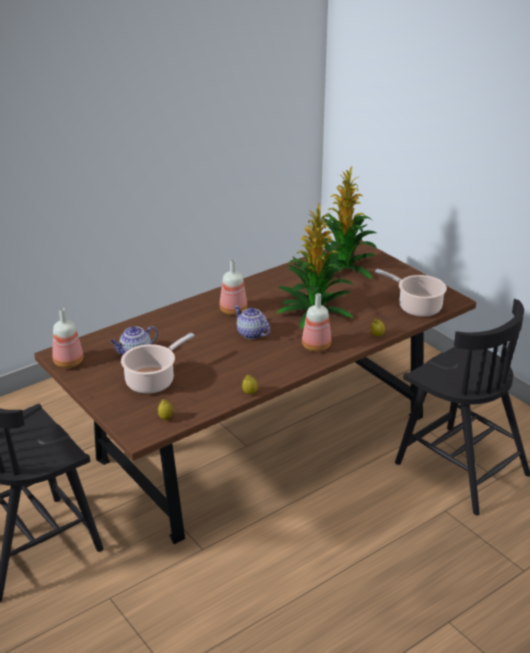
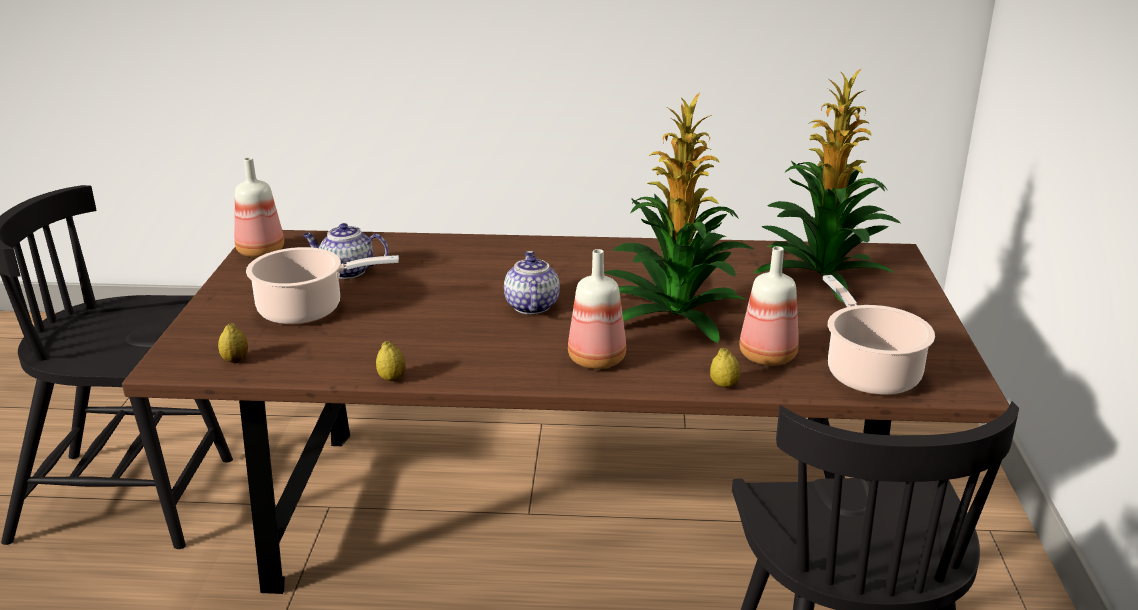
camera: 40 degrees right, 5 degrees down
bottle [219,259,247,315] -> bottle moved to [739,246,799,366]

